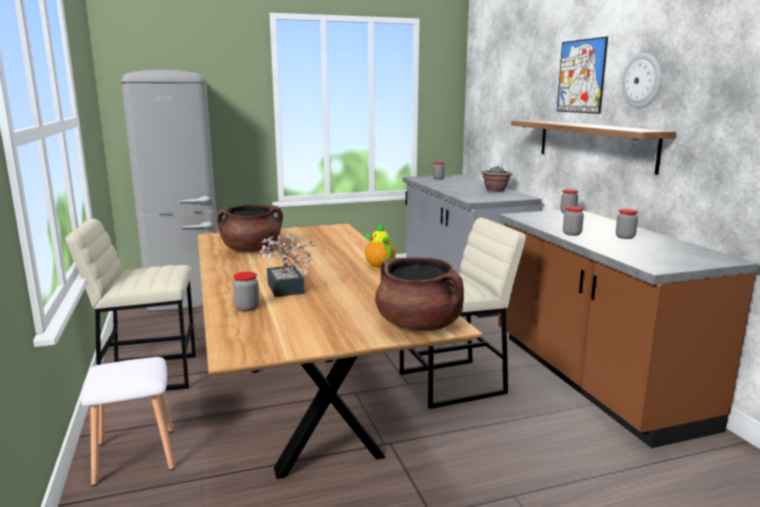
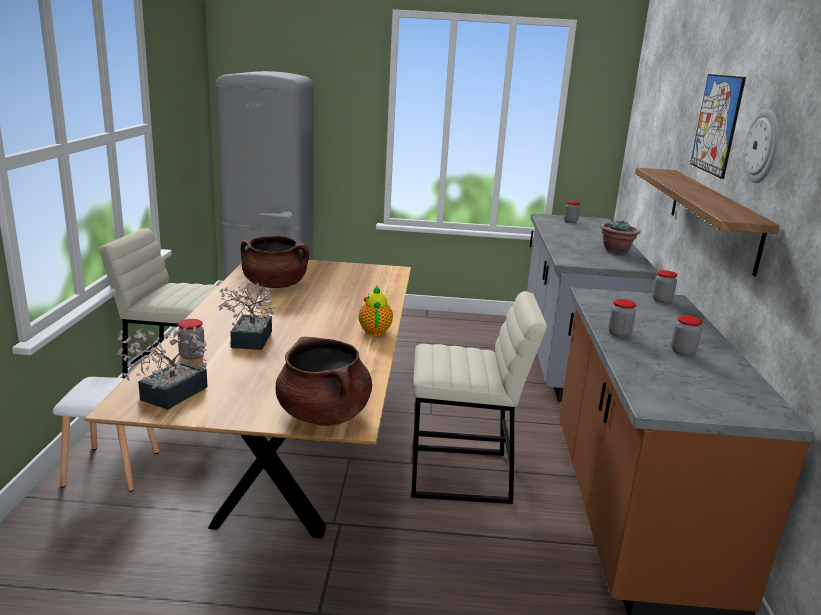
camera: 20 degrees right, 5 degrees up
none -> potted plant [117,326,208,410]

